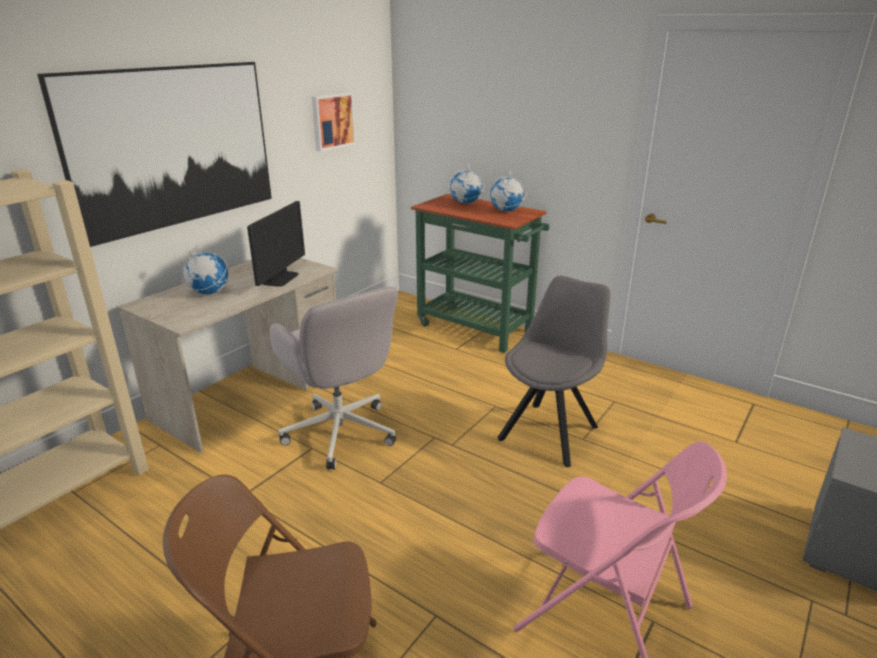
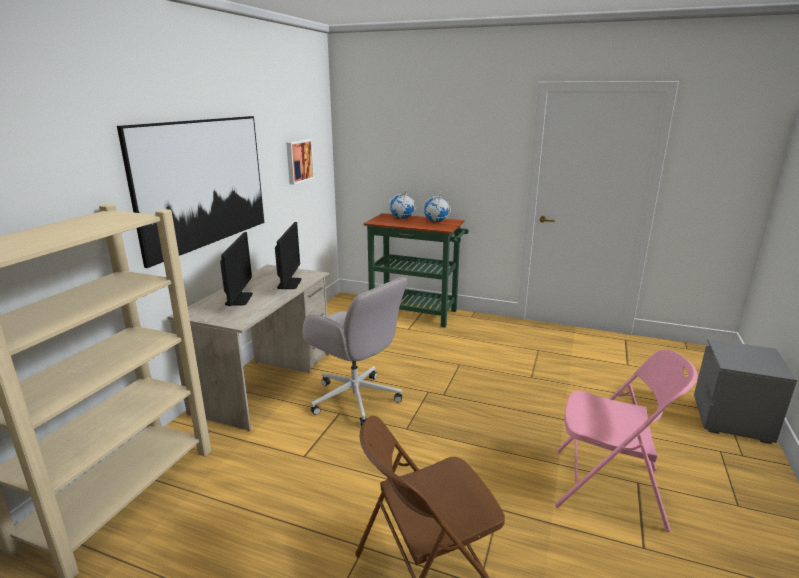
camera: 15 degrees left, 5 degrees down
globe [182,245,228,294] -> monitor [220,232,253,306]
grey chair [497,276,610,467] -> none

